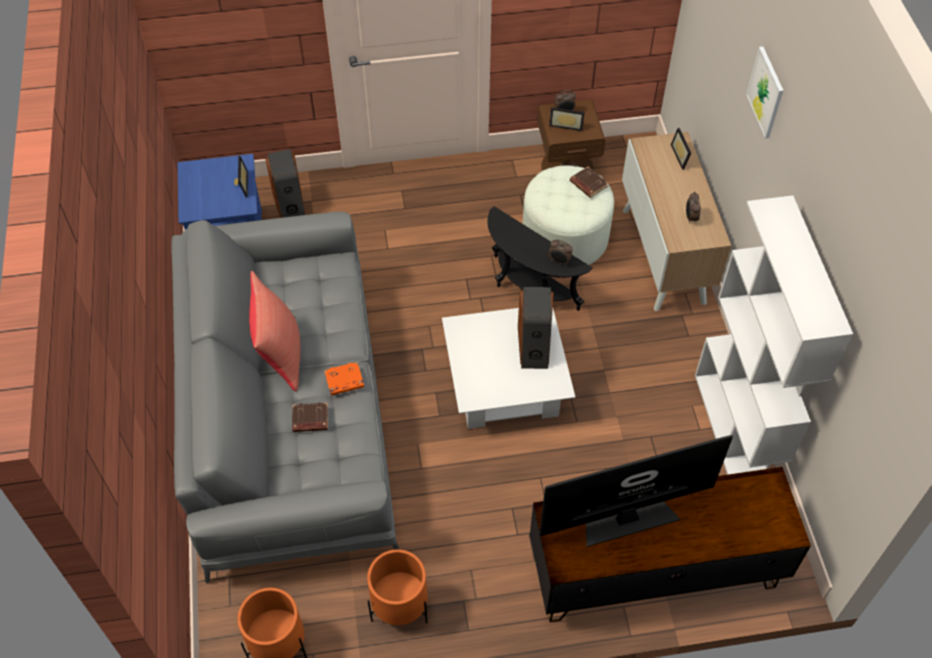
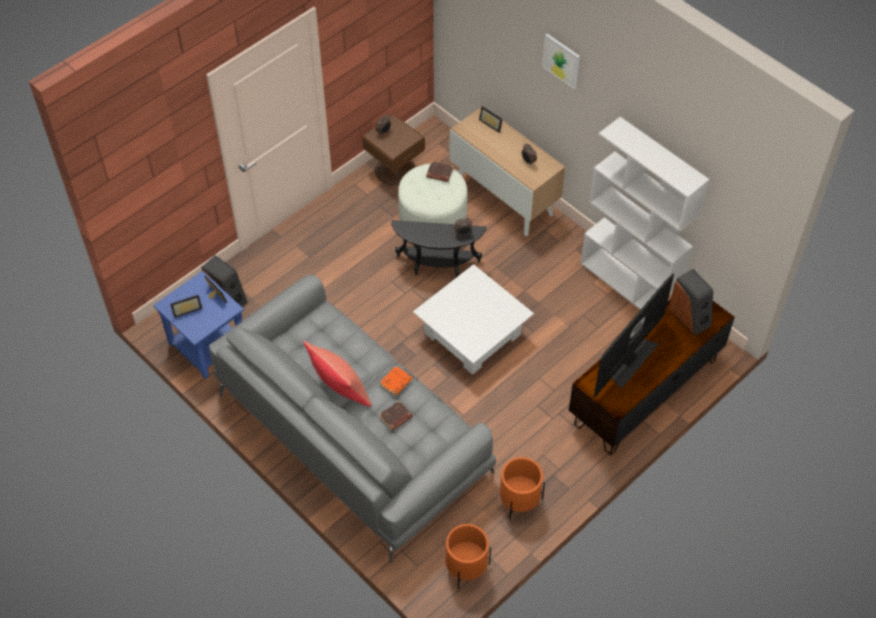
camera: 35 degrees left, 0 degrees up
speaker [518,287,554,369] -> speaker moved to [668,269,713,335]
picture frame [549,107,585,131] -> picture frame moved to [170,295,202,318]

